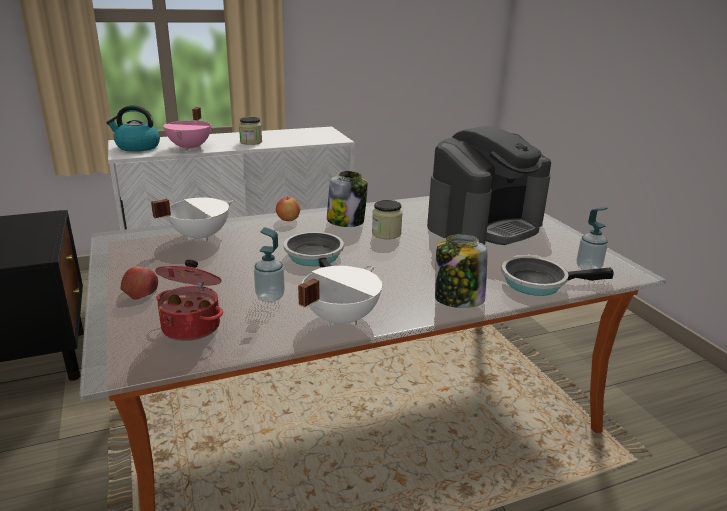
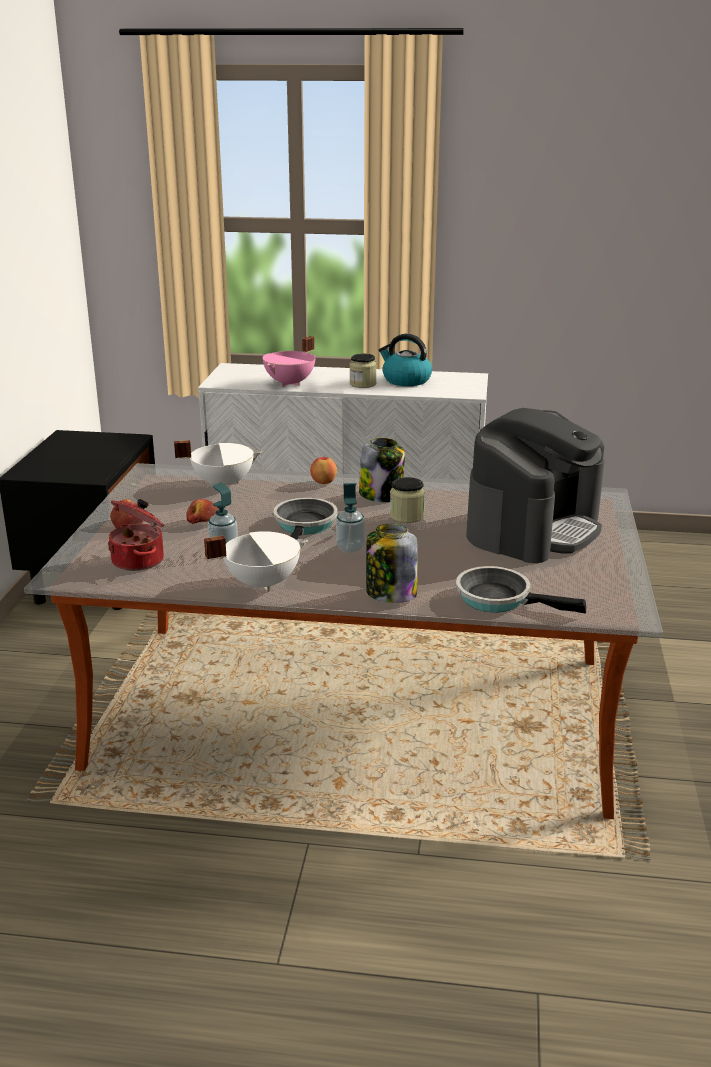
camera: 30 degrees right, 0 degrees up
kettle [106,105,160,152] -> kettle moved to [379,334,432,386]
coffee machine [427,126,551,245] -> coffee machine turned 45 degrees counterclockwise [466,408,605,563]
soap dispenser [577,207,608,270] -> soap dispenser moved to [336,483,365,553]
none -> apple [186,499,219,524]

